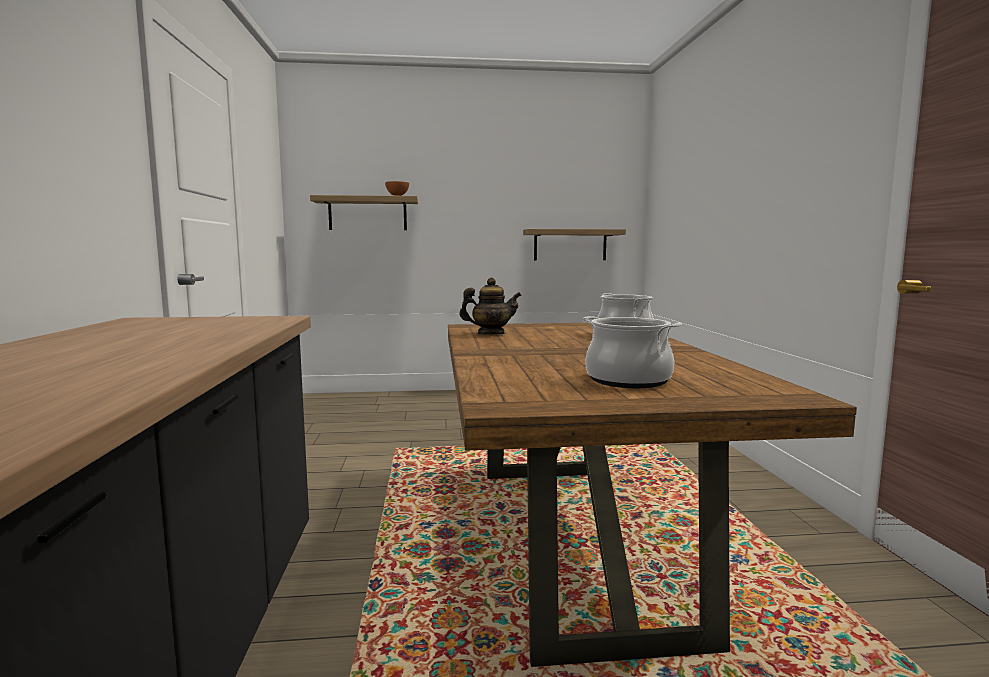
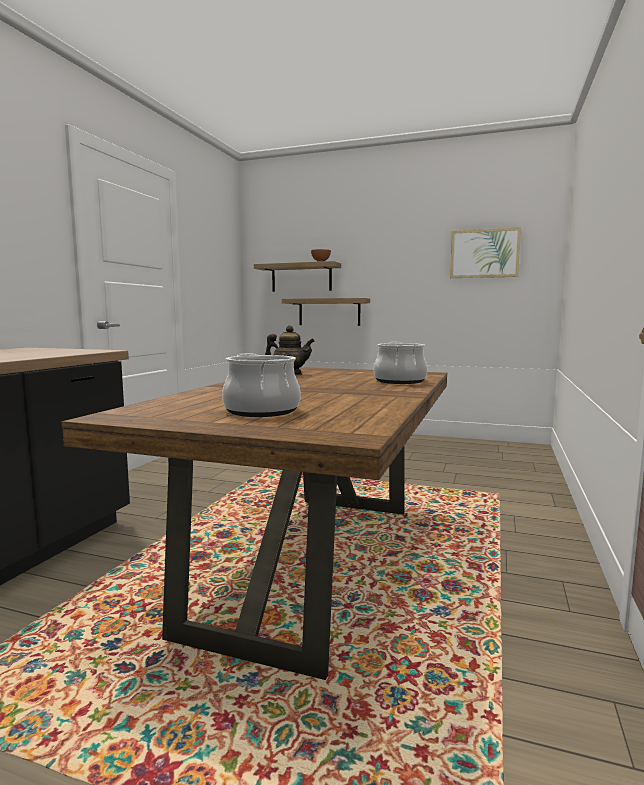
camera: 25 degrees right, 0 degrees up
shelf [523,229,626,260] -> shelf moved to [282,298,370,326]
none -> picture [450,227,521,278]

